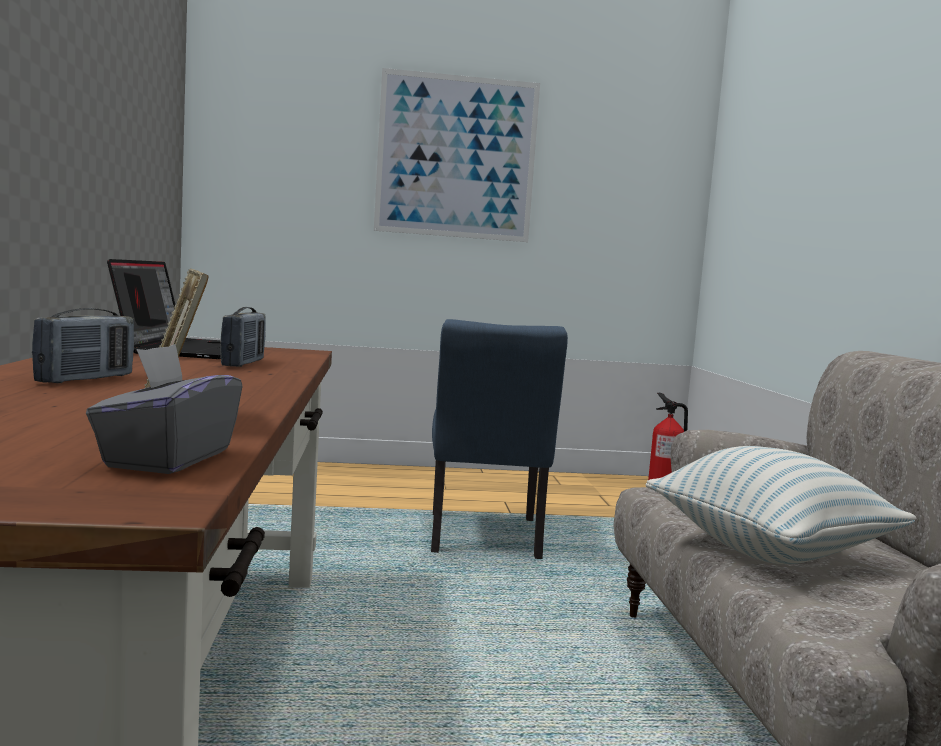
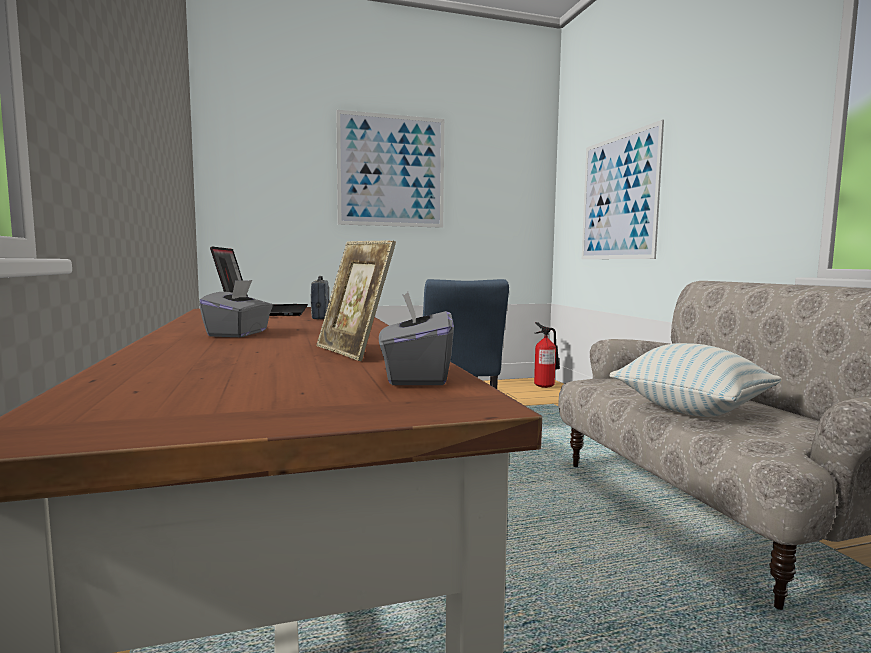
camera: 10 degrees left, 0 degrees up
radio [32,308,134,383] -> grey tissue box [199,280,273,337]
none -> picture [582,120,664,259]

